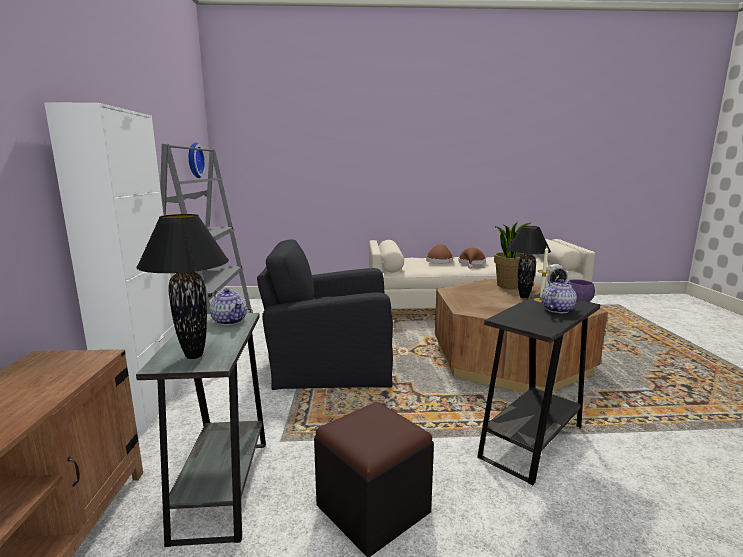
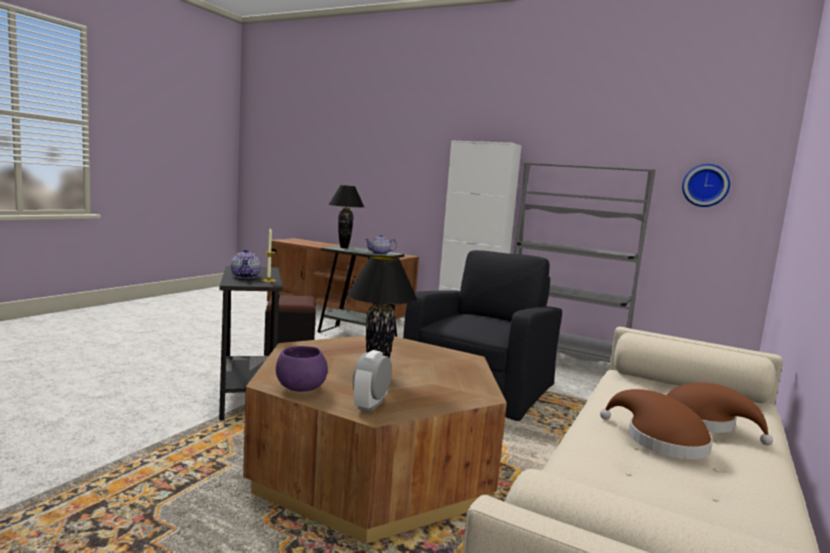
camera: 120 degrees right, 5 degrees down
potted plant [494,222,532,289] -> none

